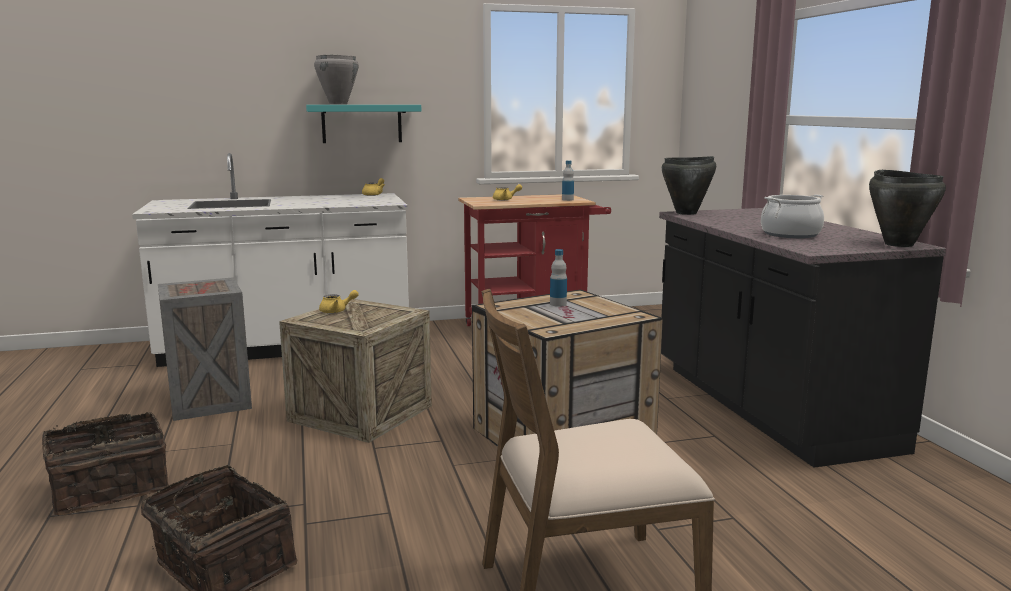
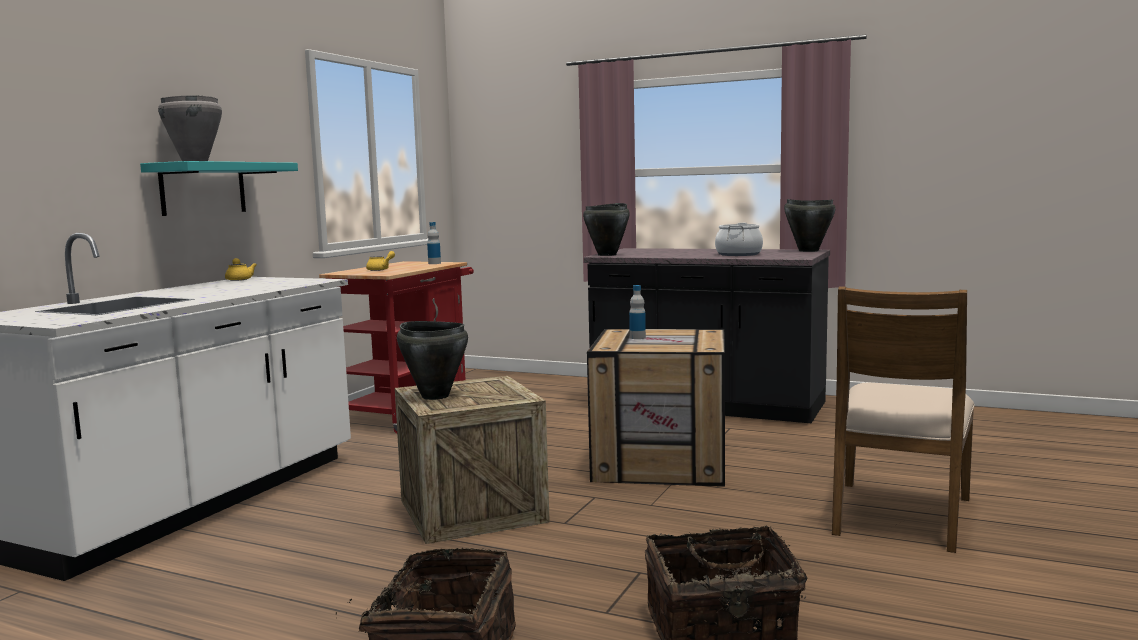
camera: 50 degrees left, 5 degrees down
crate [158,277,252,421] -> none
yellow teapot [319,290,359,313] -> black cooking pot [397,321,468,400]

